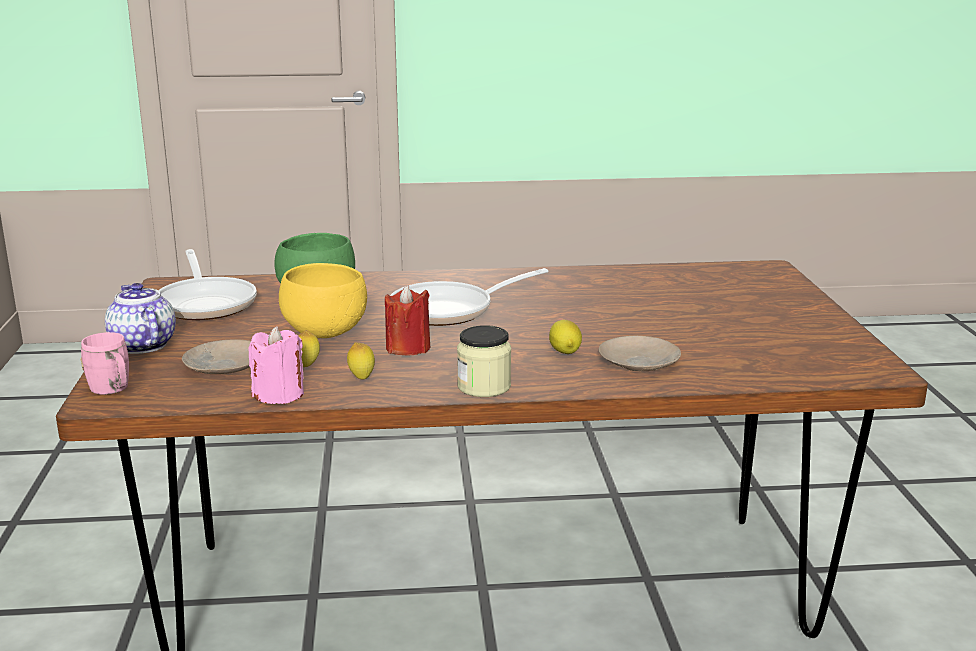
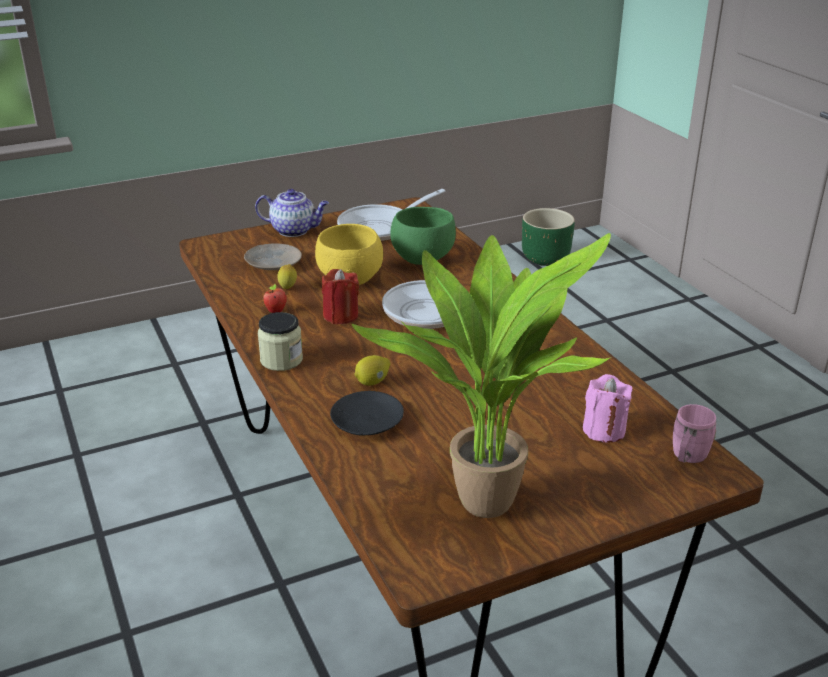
camera: 70 degrees right, 10 degrees up
pink mug [80,332,129,395] -> pink mug moved to [673,404,717,463]
teapot [105,283,176,354] -> teapot turned 60 degrees clockwise [255,189,329,237]
pink candle [249,326,304,404] -> pink candle moved to [583,374,633,443]
lemon [347,342,375,380] -> apple [263,283,287,313]
beige plate [599,336,681,371] -> black plate [330,391,404,436]
none -> potted plant [352,233,611,518]
none -> green planter [522,208,575,266]

